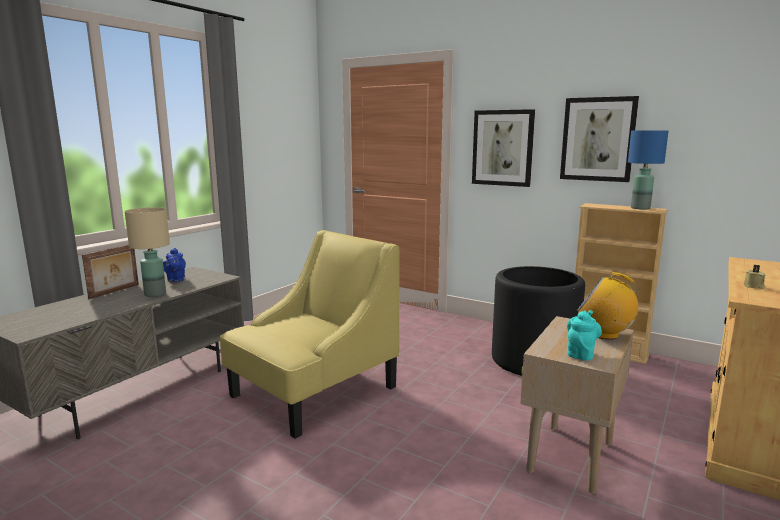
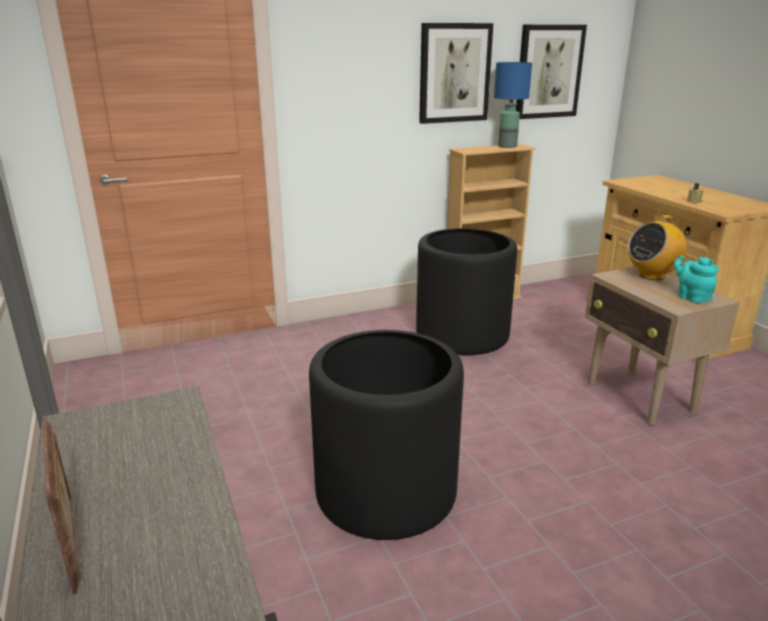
camera: 55 degrees left, 10 degrees up
beige table lamp [125,207,170,297] -> none
blue teapot [163,248,186,282] -> none
yellow armchair [220,230,400,439] -> black planter [309,330,464,540]
picture [472,109,535,187] -> picture moved to [516,25,587,119]

